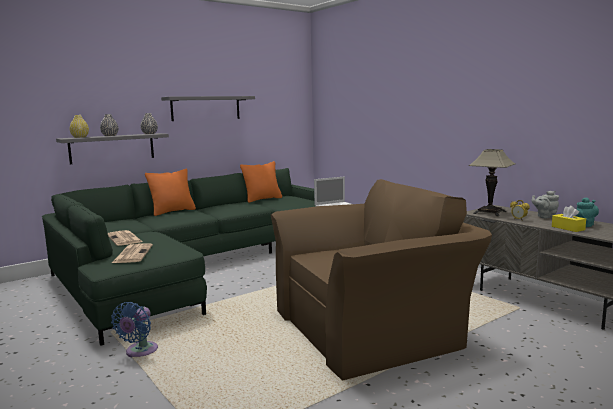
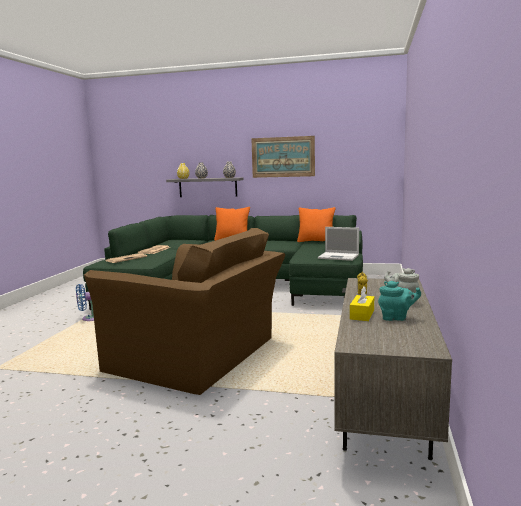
camera: 50 degrees right, 0 degrees up
grey shelf [161,96,255,121] -> picture [251,136,315,178]
table lamp [469,149,515,216] -> none

